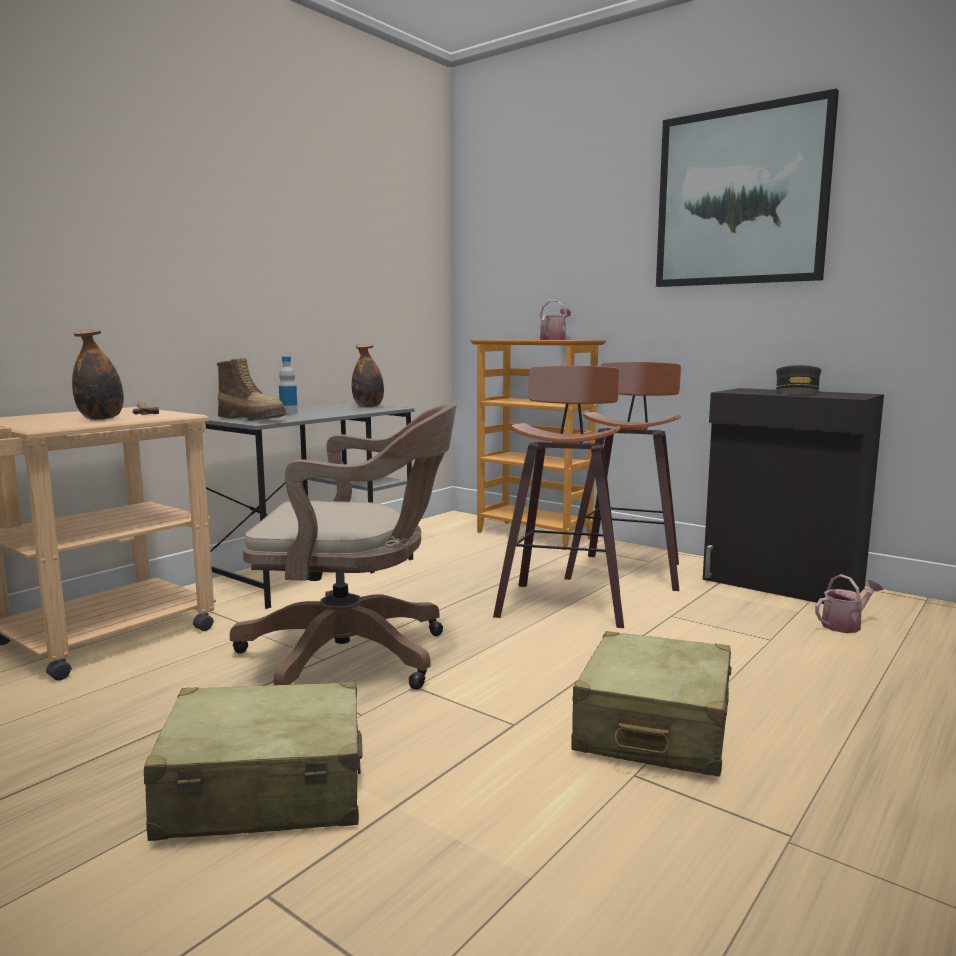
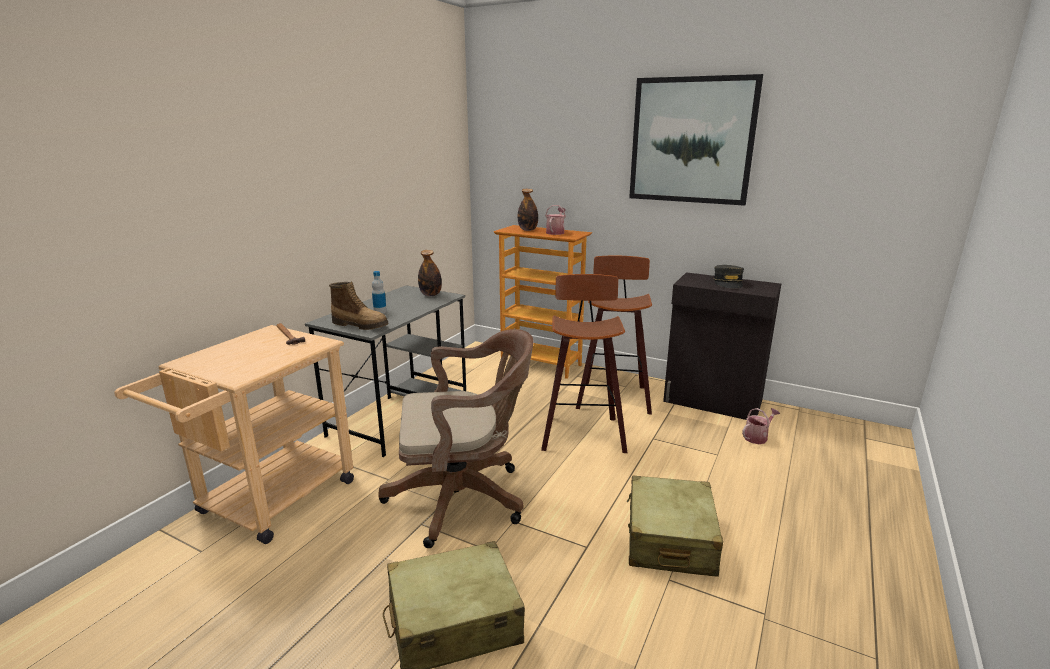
camera: 10 degrees left, 10 degrees up
bottle [72,330,124,420] -> bottle moved to [518,189,538,231]

